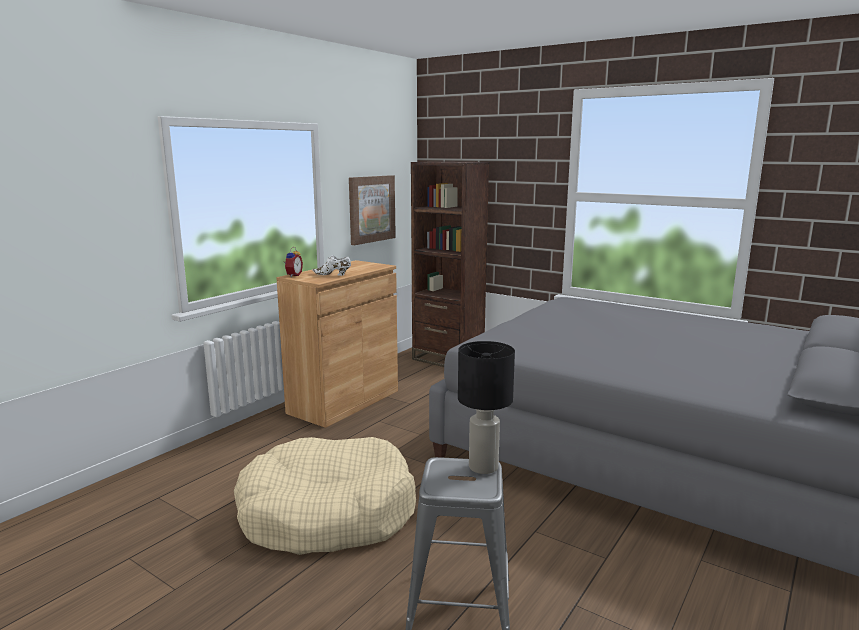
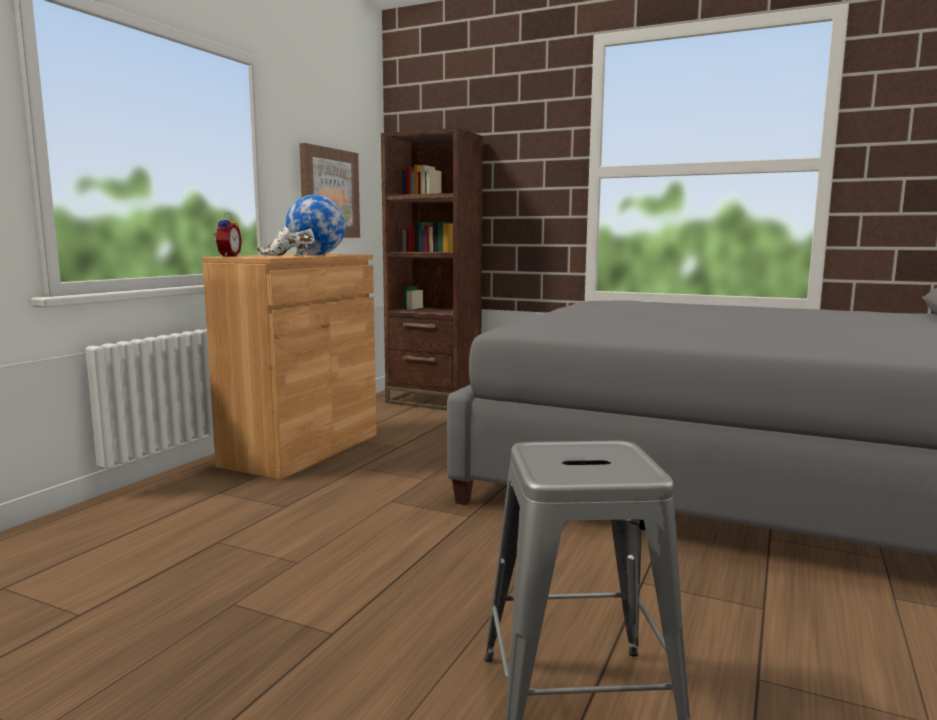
camera: 10 degrees left, 5 degrees down
beige dog bed [234,437,416,555] -> none
black table lamp [458,341,515,474] -> none
none -> globe [286,195,346,255]

